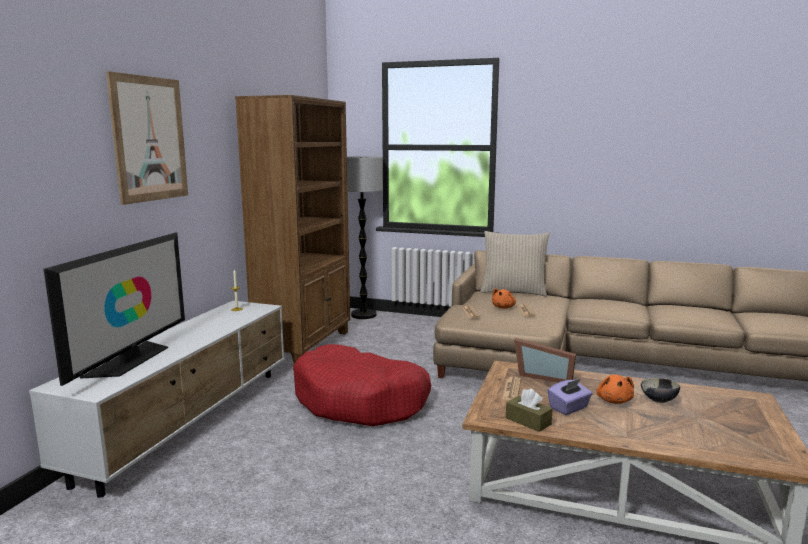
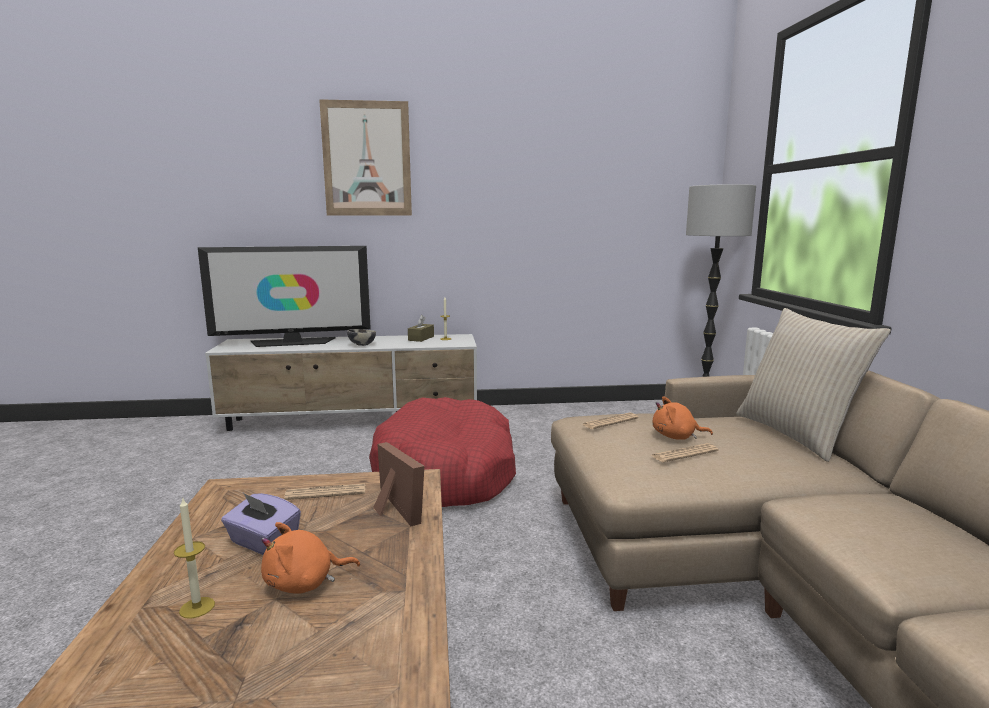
camera: 65 degrees right, 0 degrees up
brown bookcase [235,95,350,364] -> none
brown tissue box [506,388,553,432] -> brown tissue box moved to [408,315,434,342]
picture frame [514,338,576,383] -> picture frame turned 150 degrees clockwise [374,442,424,526]
bowl [641,378,680,403] -> bowl moved to [347,329,376,346]
none -> candle [174,499,215,619]

